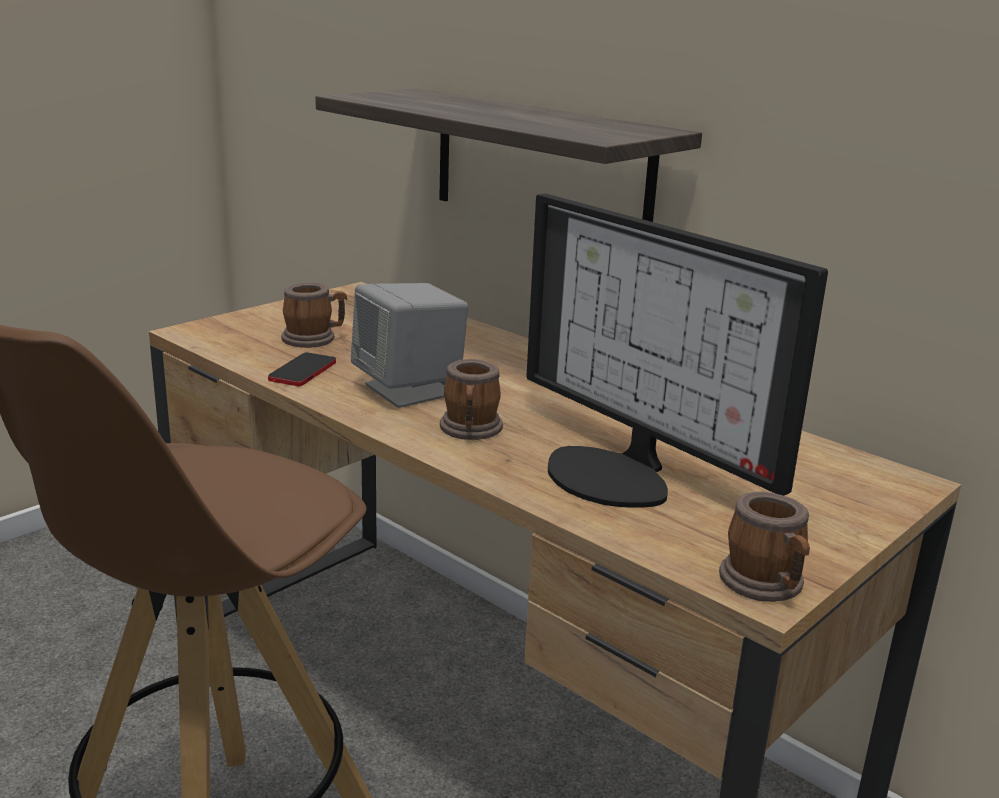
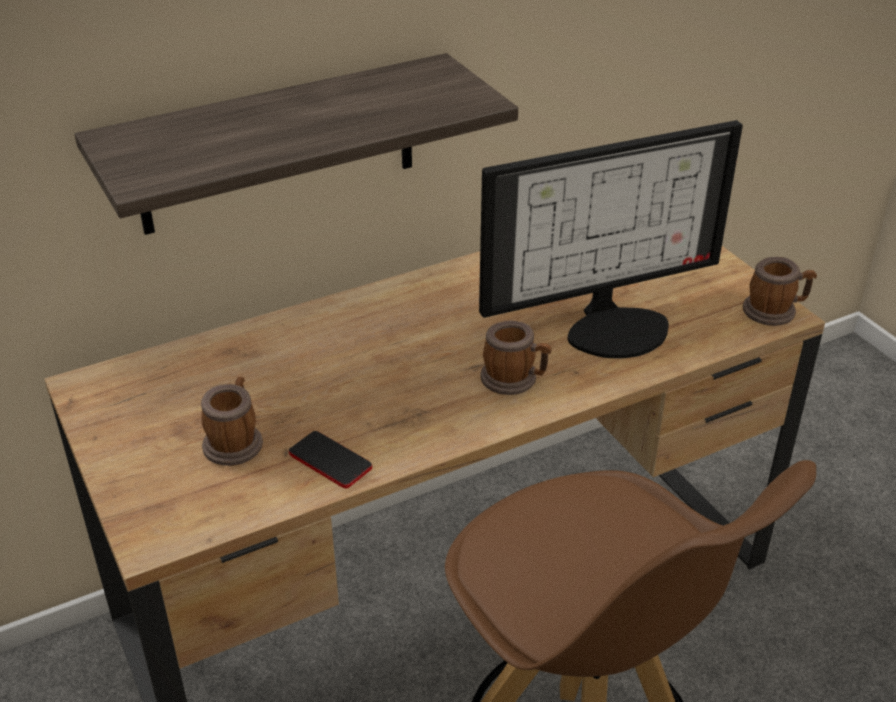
camera: 70 degrees left, 15 degrees up
grey speaker [351,283,468,408] -> none

